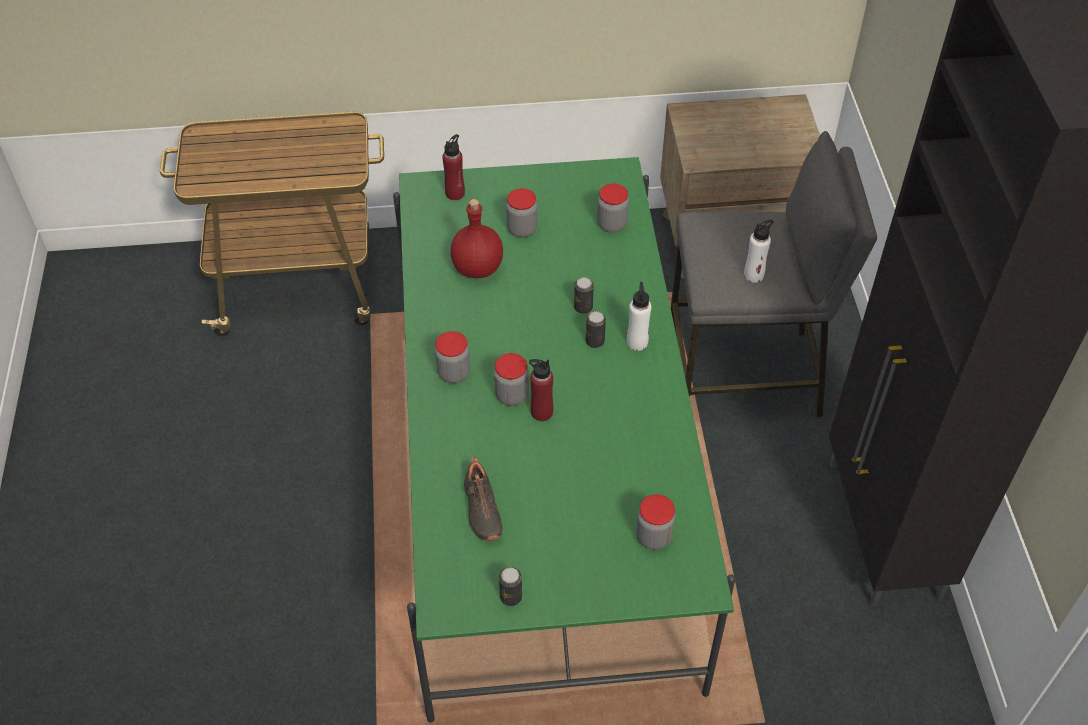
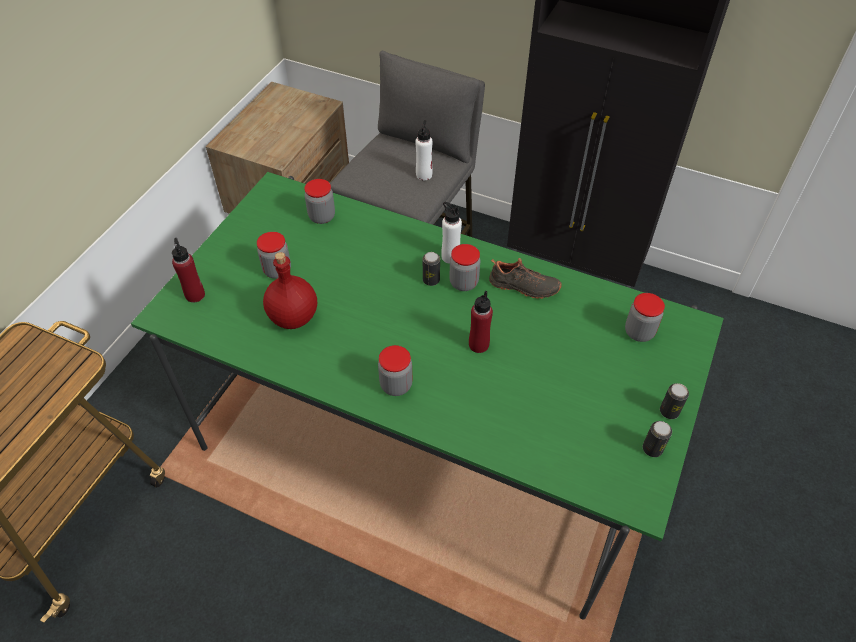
camera: 60 degrees left, 0 degrees up
black shoe [464,456,503,541] -> black shoe moved to [489,258,562,299]
jar [494,353,529,406] -> jar moved to [449,244,480,291]
can [574,277,594,314] -> can moved to [660,383,689,419]

